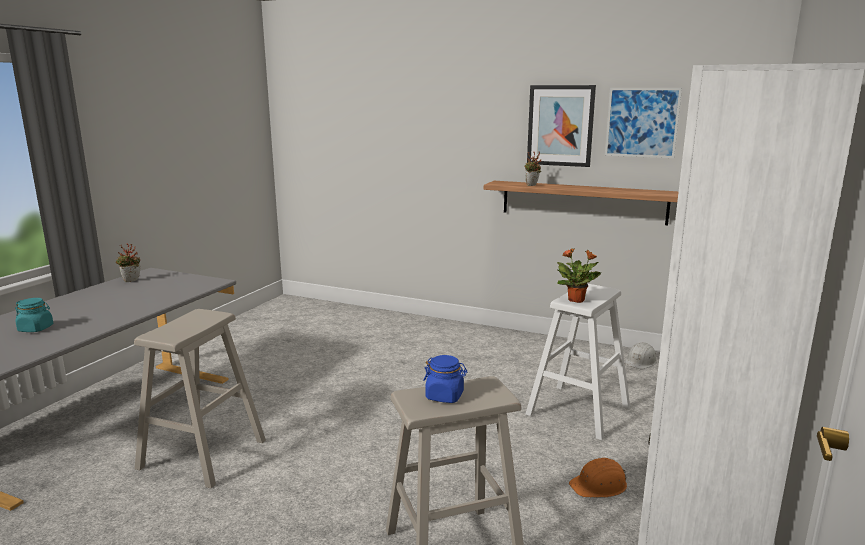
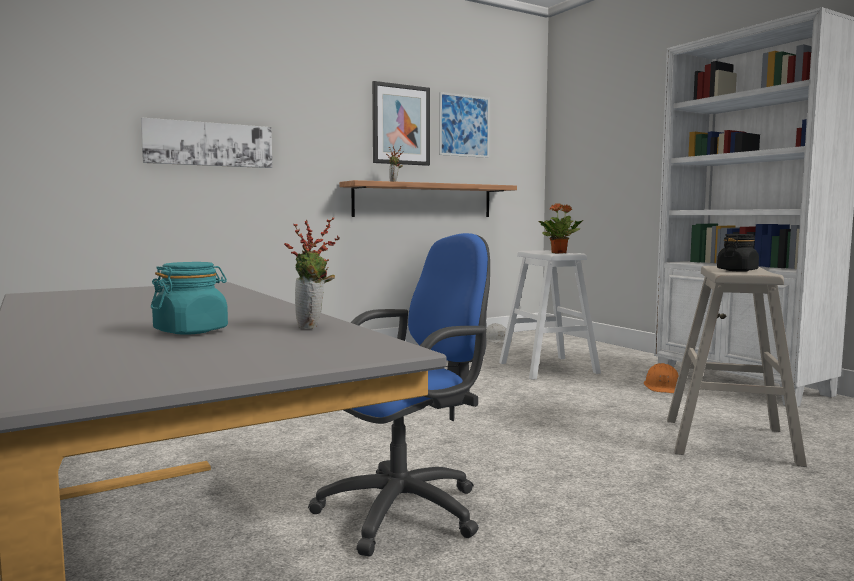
camera: 55 degrees left, 10 degrees down
potted plant [116,243,140,282] -> potted plant moved to [284,217,340,329]
beige stool [134,309,266,489] -> blue office chair [308,233,490,556]
blue jar [423,355,467,403] -> black jar [717,234,759,272]
none -> picture [140,117,272,168]

